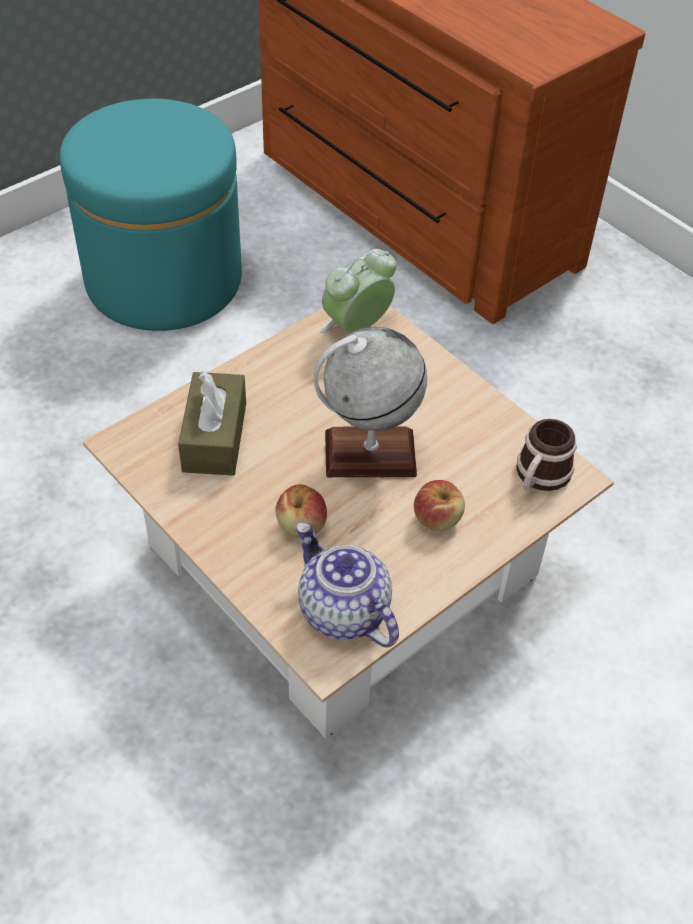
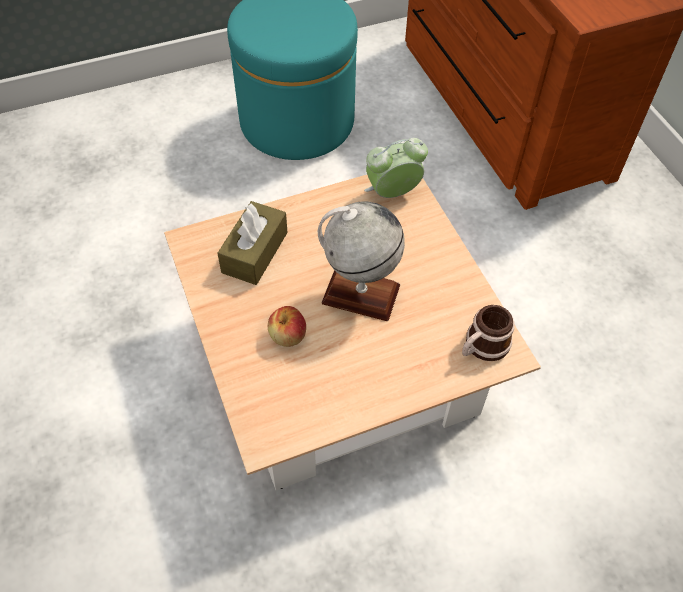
camera: 20 degrees right, 5 degrees up
teapot [296,522,399,647] -> none
apple [414,480,465,531] -> none

